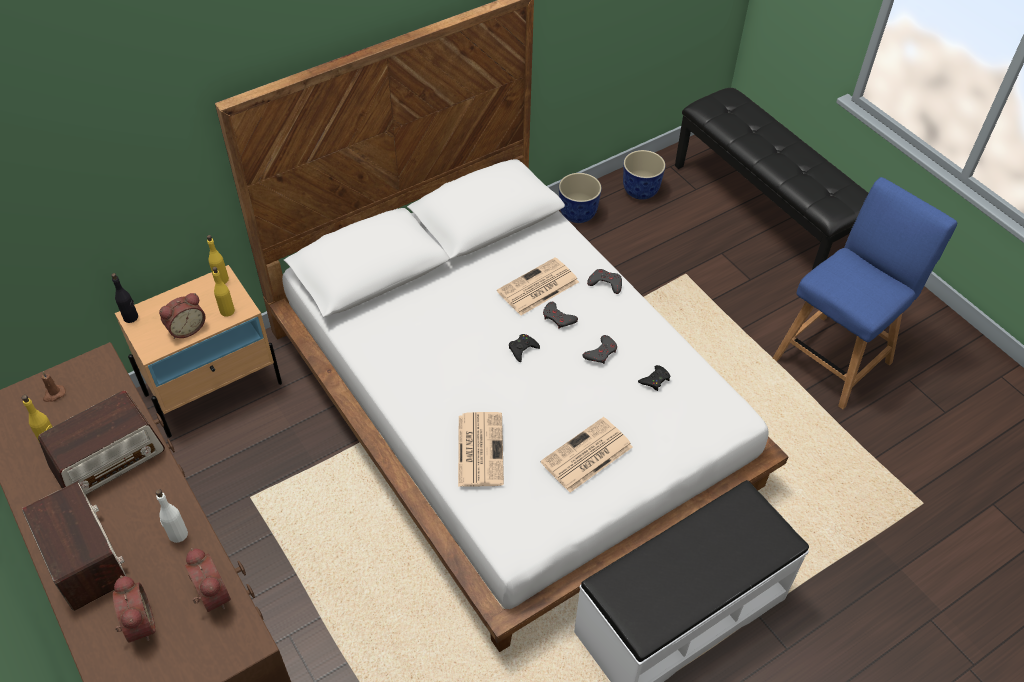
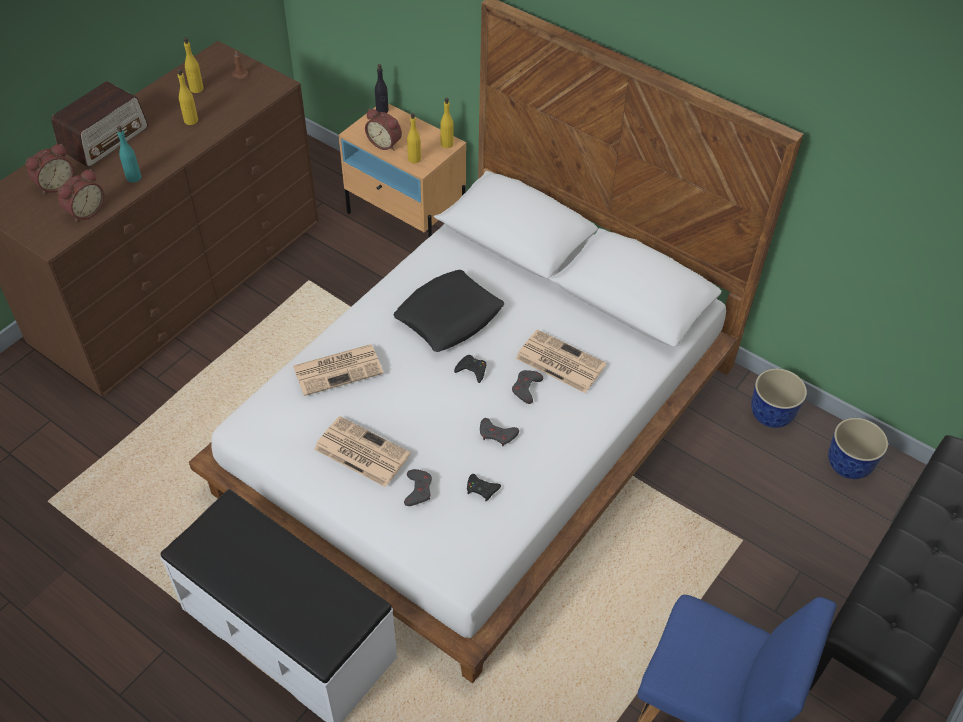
camera: 70 degrees right, 0 degrees up
radio [38,391,165,495] -> yellow bottle [177,69,198,125]
white bottle [156,489,188,543] -> turquoise bottle [117,126,141,183]
grey game controller [587,269,622,294] -> grey game controller moved to [404,469,432,506]
none -> black pillow [393,270,504,352]

